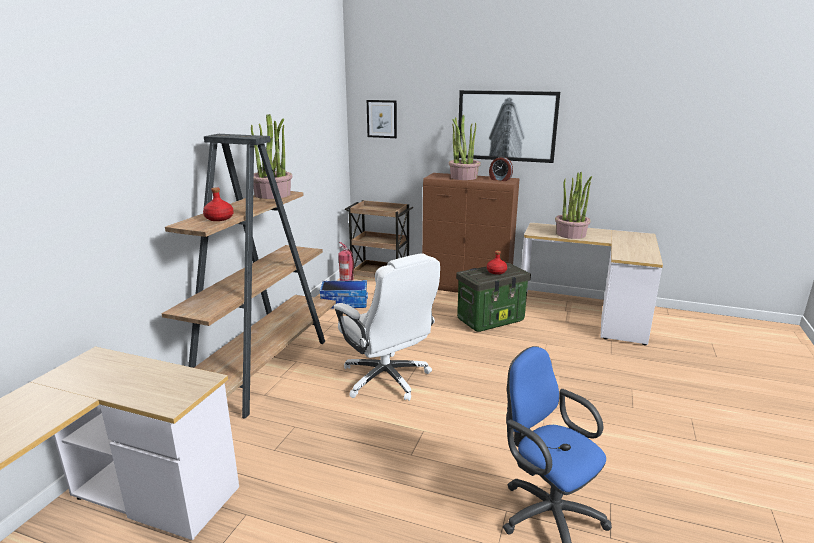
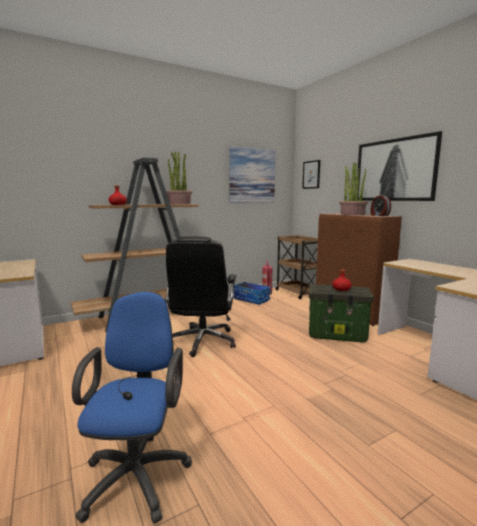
camera: 40 degrees right, 10 degrees down
white office chair [334,253,440,401] -> black office chair [165,236,236,357]
potted plant [555,172,592,239] -> none
none -> picture [229,146,275,203]

